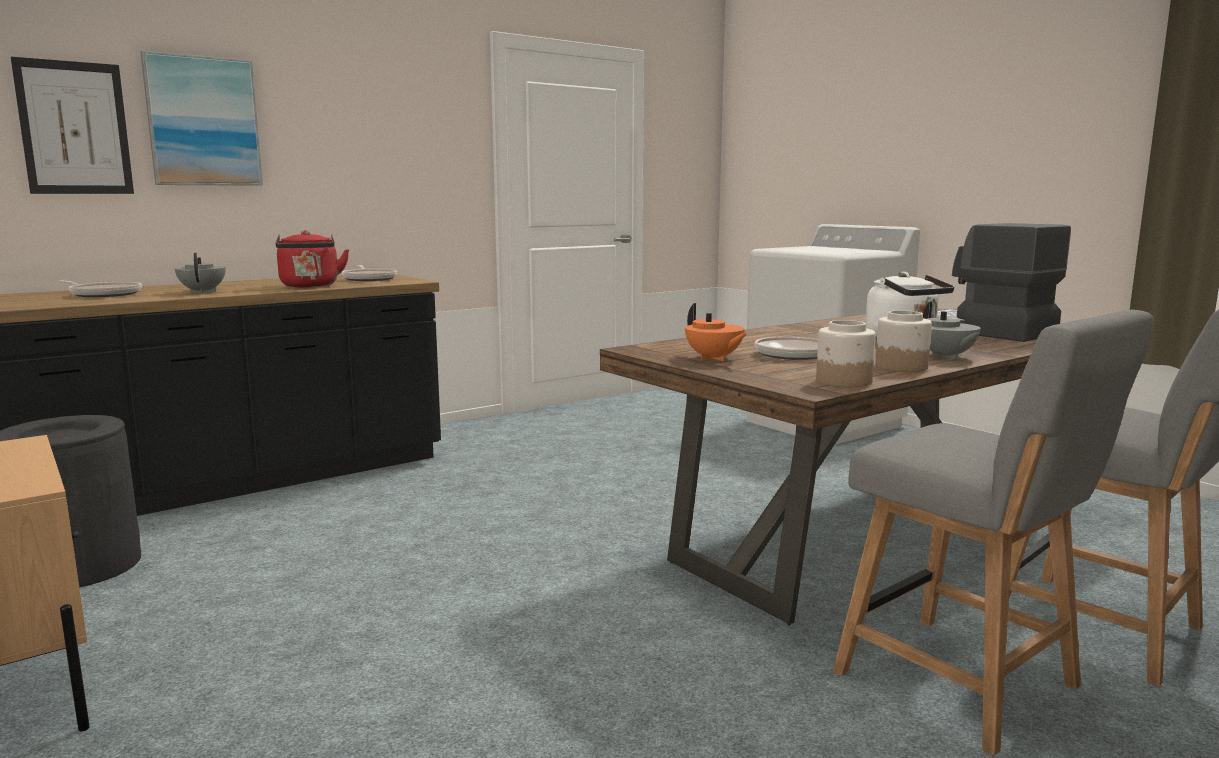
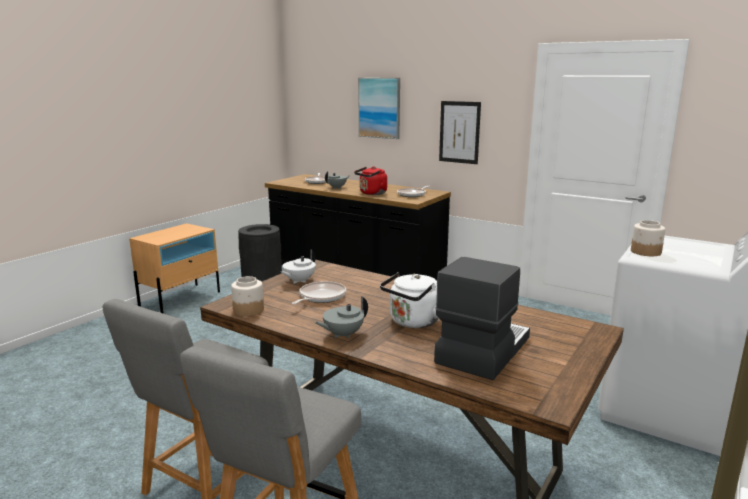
camera: 70 degrees right, 5 degrees up
picture [11,57,134,194] -> picture moved to [439,101,481,164]
orange teapot [685,303,747,361] -> white teapot [281,249,316,284]
jar [875,310,932,372] -> jar moved to [631,220,665,256]

